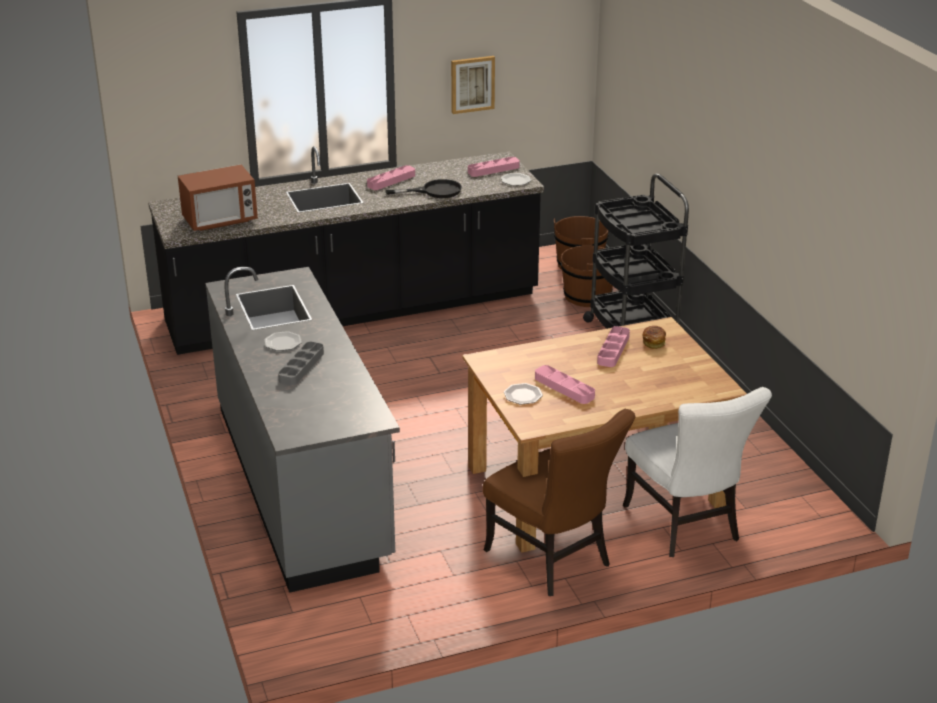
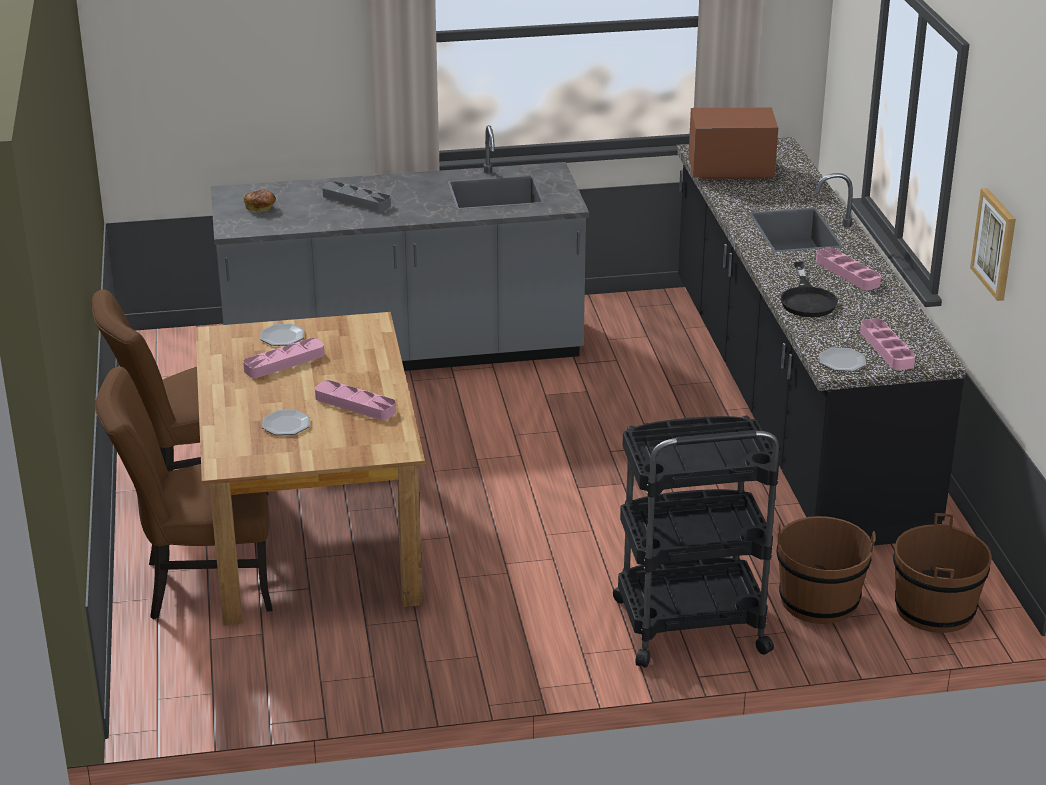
camera: 100 degrees right, 0 degrees up
microwave [178,164,258,231] -> microwave turned 105 degrees clockwise [689,108,778,179]
plate [264,331,302,351] -> plate moved to [262,410,310,435]
white chair [623,387,772,557] -> brown chair [95,366,273,620]
bread [642,326,666,349] -> bread moved to [243,190,276,212]

